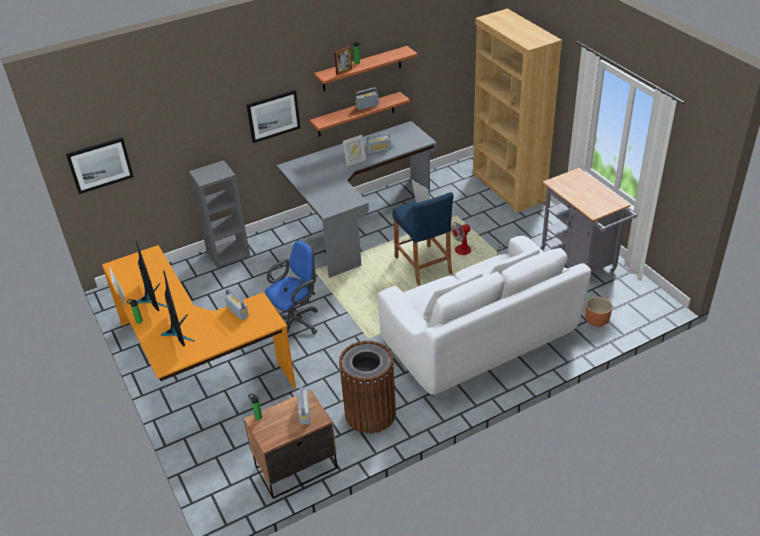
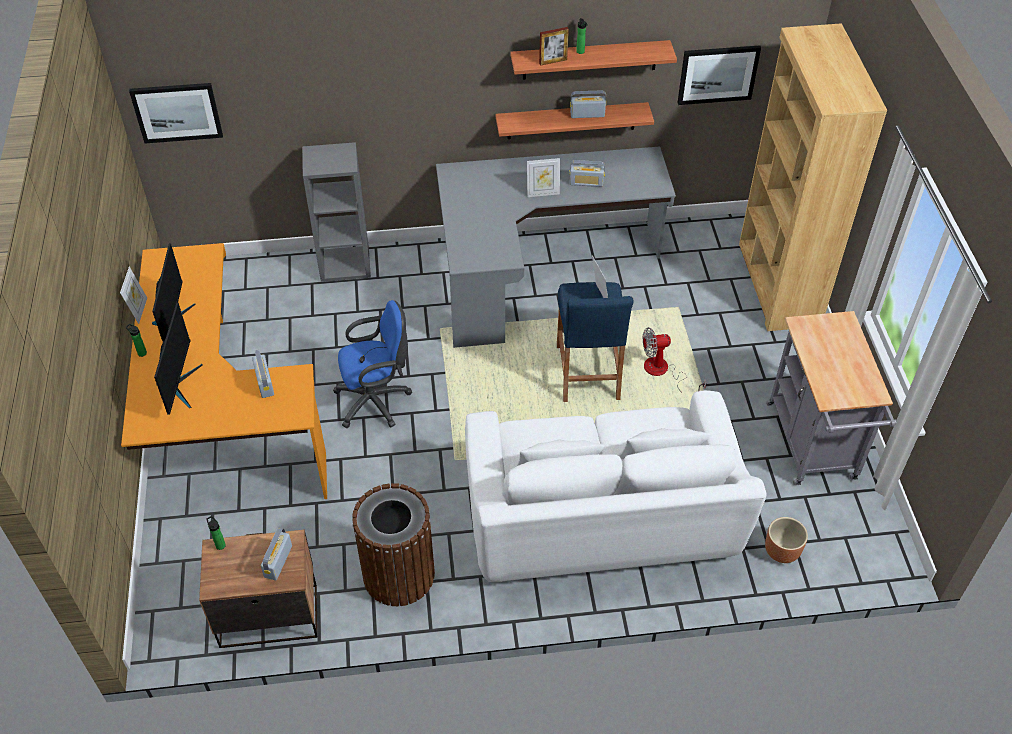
camera: 20 degrees right, 10 degrees up
picture [246,90,301,143] -> picture moved to [677,45,761,105]

